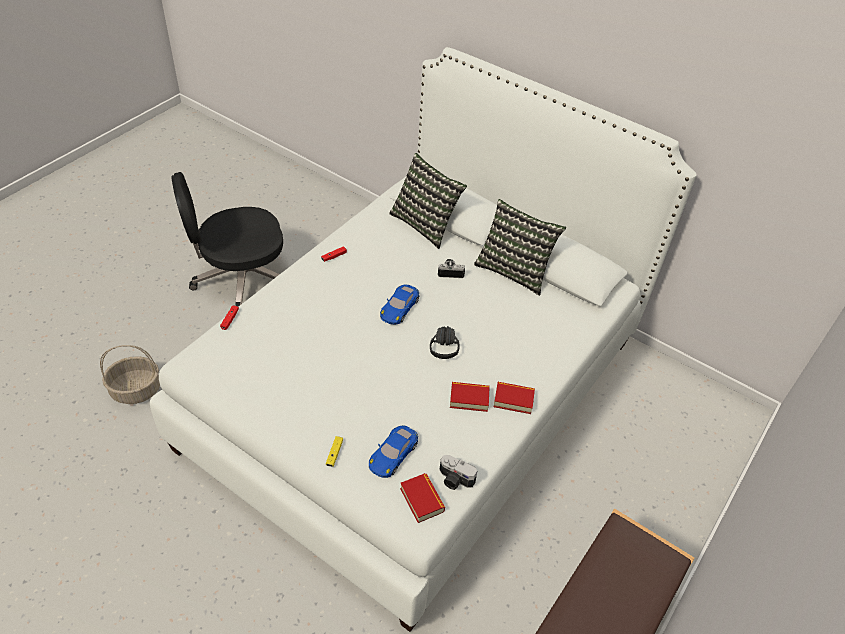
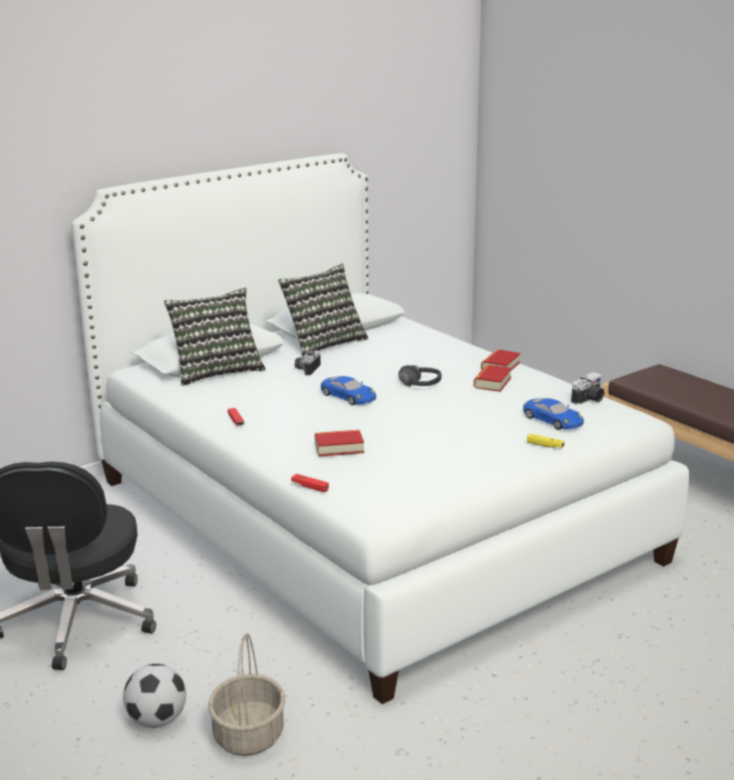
camera: 70 degrees left, 25 degrees down
book [400,473,445,523] -> book moved to [315,430,364,457]
none -> football [123,664,186,728]

